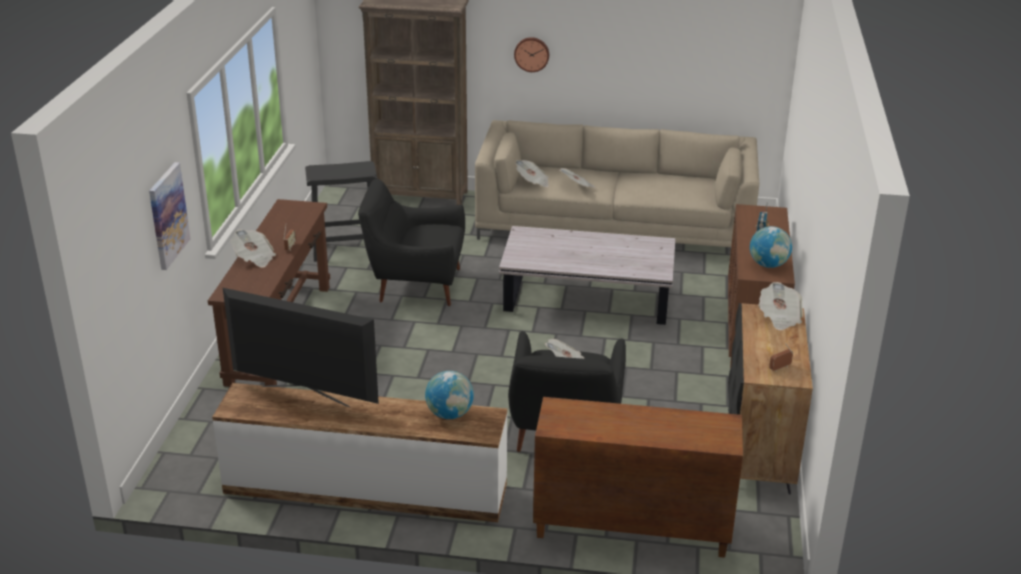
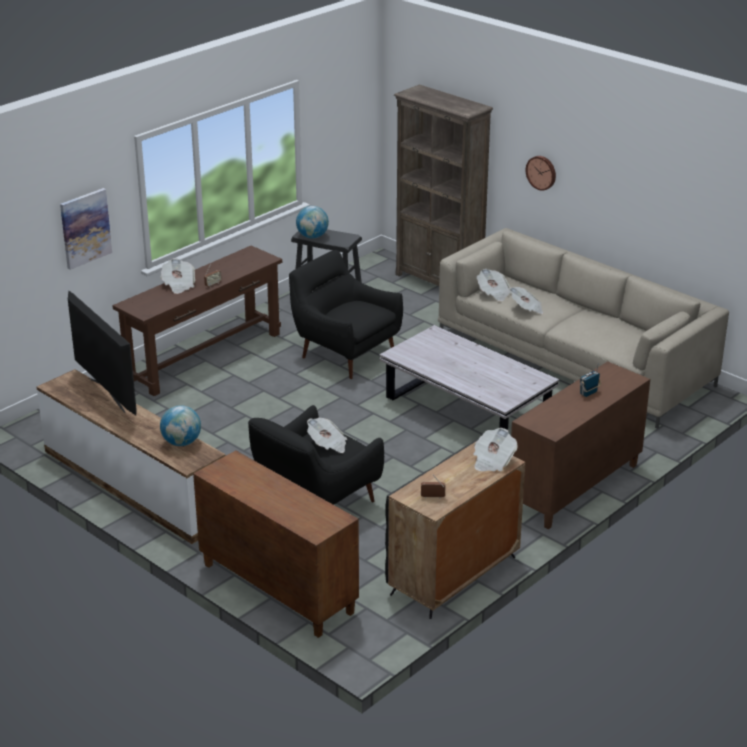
camera: 35 degrees right, 0 degrees up
globe [750,226,792,268] -> globe moved to [296,206,329,239]

